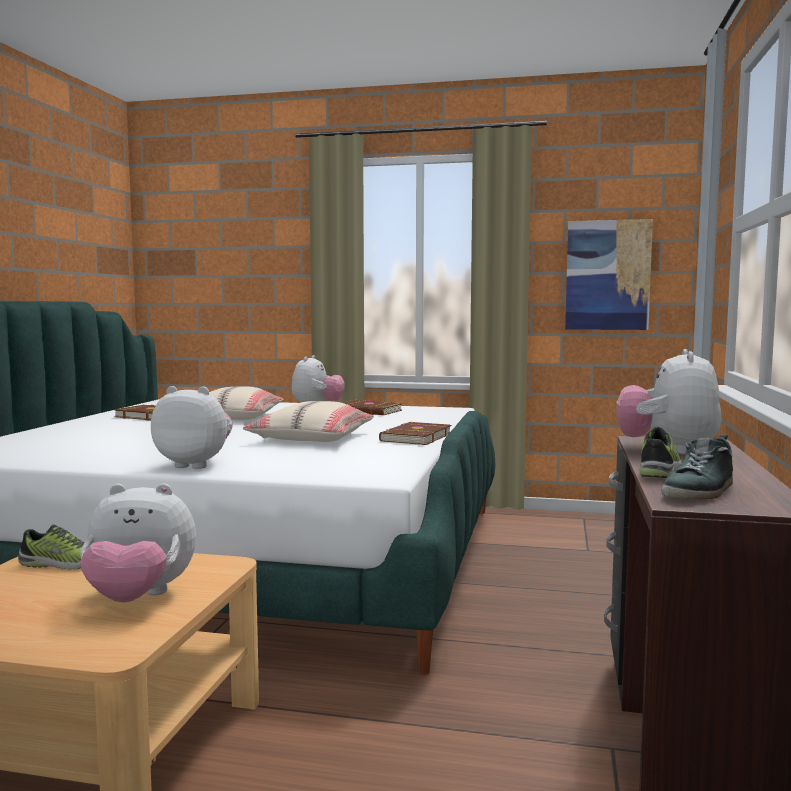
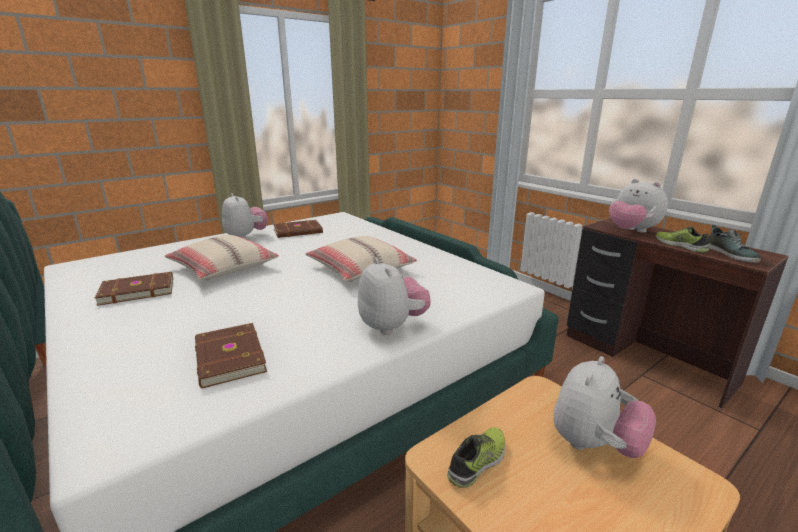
camera: 50 degrees left, 15 degrees up
plush toy [151,386,233,469] -> plush toy turned 105 degrees clockwise [358,258,431,335]
brown book [379,422,451,445] -> brown book moved to [195,323,267,388]
picture [565,219,653,330] -> none

